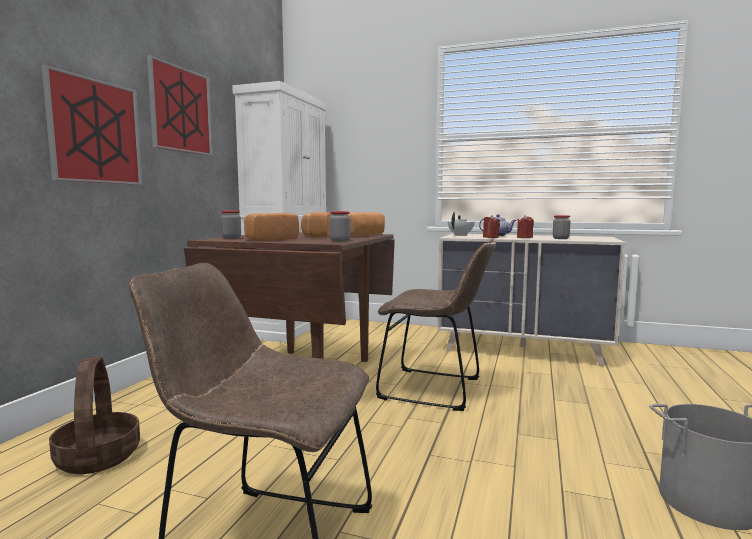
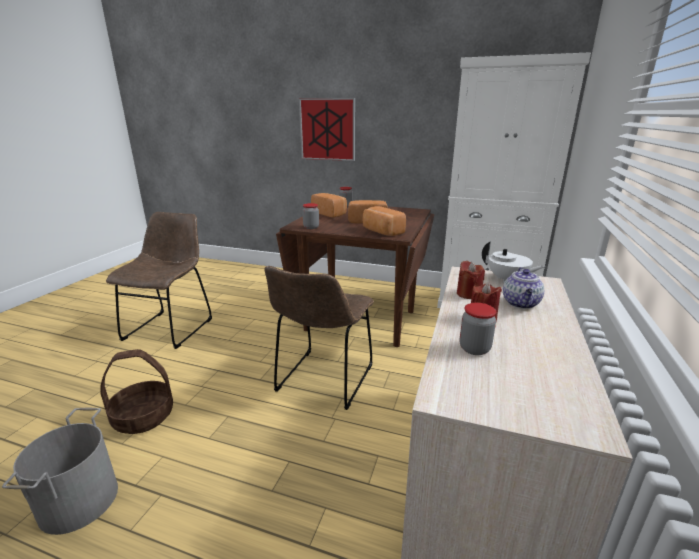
camera: 90 degrees right, 15 degrees up
basket [49,357,140,474] -> basket moved to [100,349,173,434]
picture [147,55,213,156] -> none

